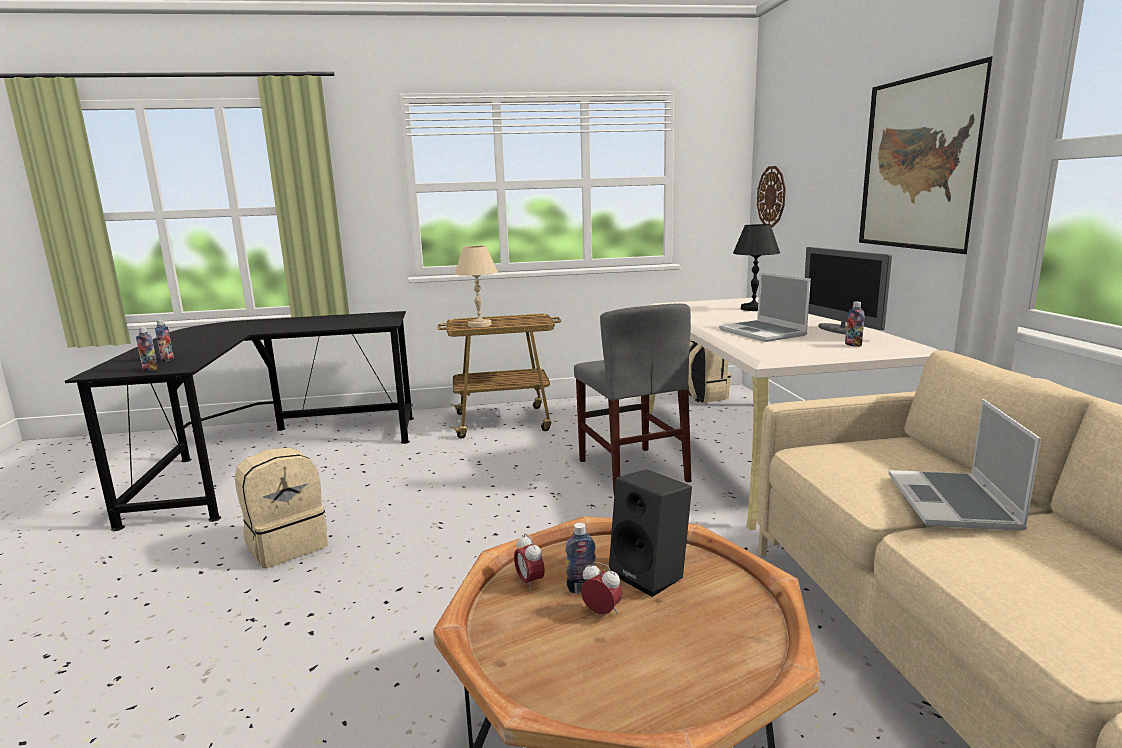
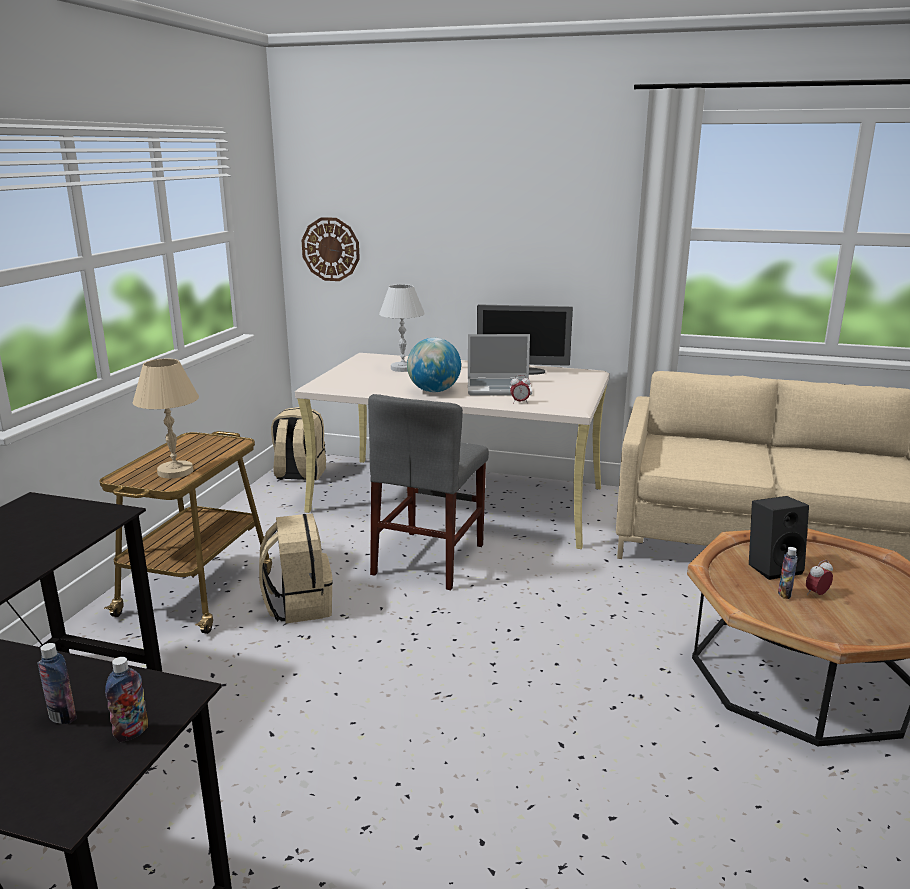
camera: 65 degrees left, 5 degrees up
beige backpack [235,447,328,568] -> beige backpack moved to [259,513,333,623]
alarm clock [514,534,545,591] -> alarm clock moved to [510,375,530,404]
grey chair [574,304,691,494] -> grey chair turned 105 degrees clockwise [368,394,489,590]
black table lamp [733,224,780,311] -> white table lamp [379,284,425,372]
bottle [845,301,865,347] -> none
picture [859,56,993,254] -> none
laptop [889,399,1041,531] -> none
none -> globe [407,338,461,392]

